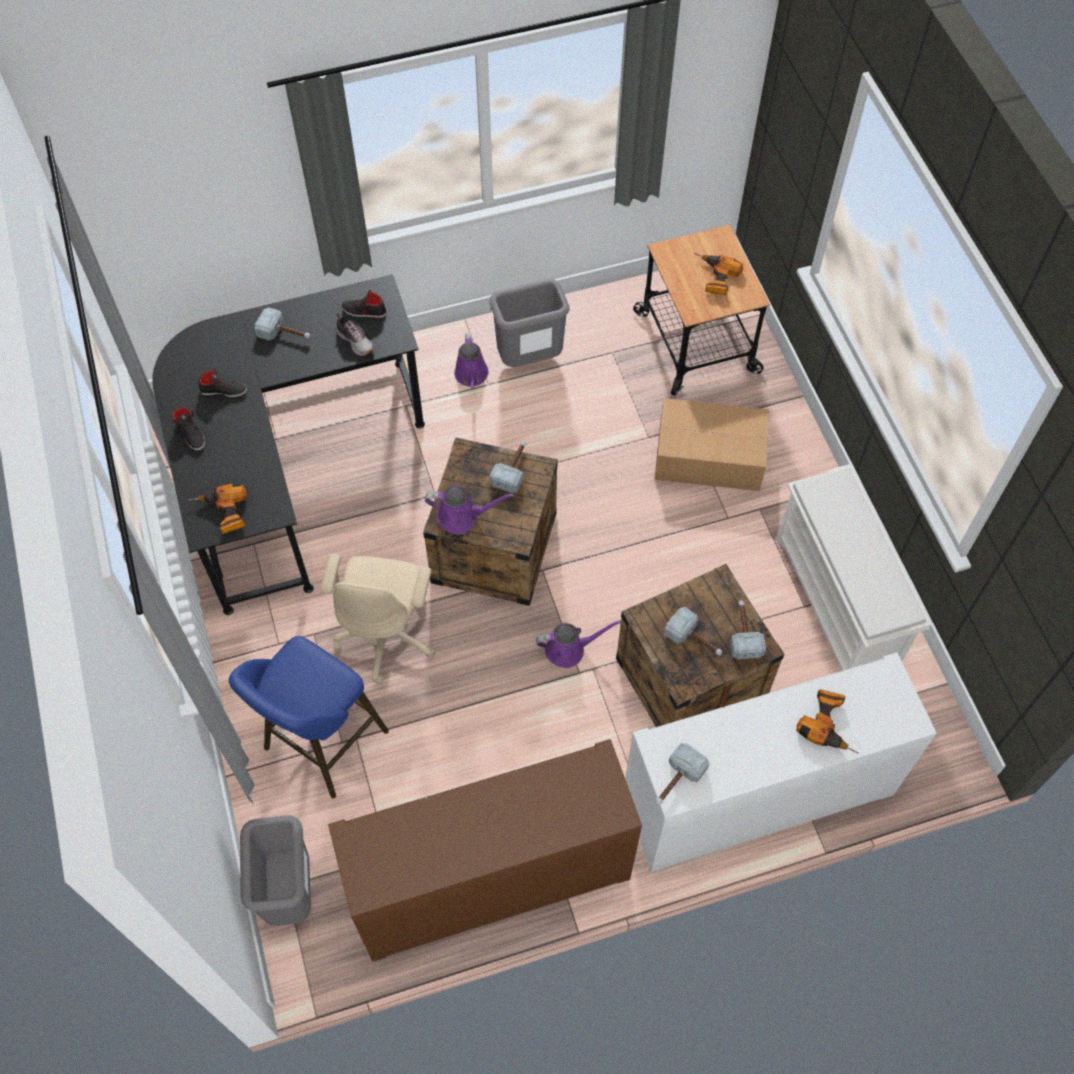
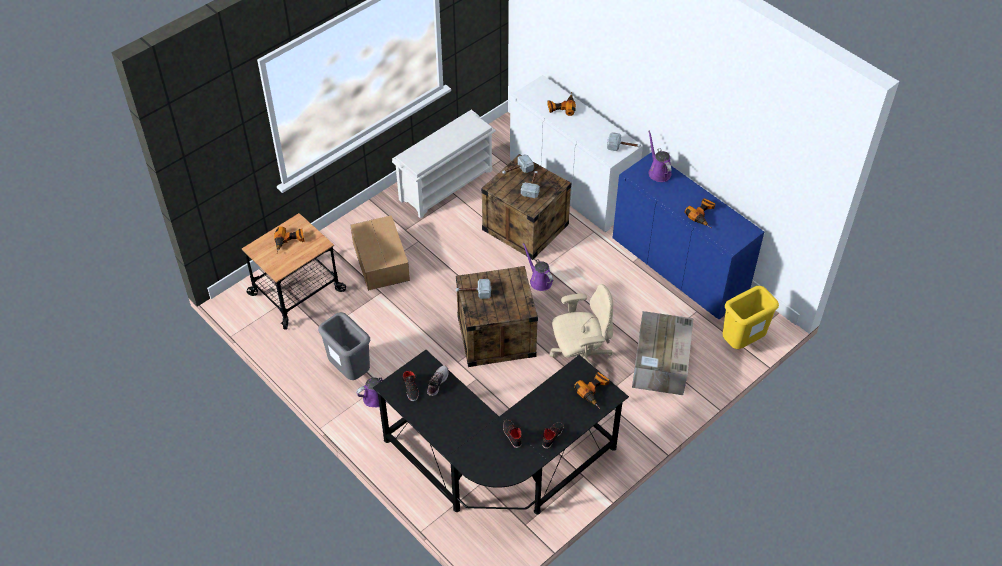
camera: 115 degrees left, 10 degrees down
blue stool [229,636,389,798] -> cardboard box [632,311,693,395]
grey trash can [240,815,311,926] -> yellow trash can [723,286,779,349]
hammer [255,307,310,341] -> none
brown cabinet [328,739,642,962] -> blue cabinet [613,152,764,319]
purple watering can [425,486,514,534] -> purple watering can moved to [648,130,672,182]
none -> power drill [685,198,715,228]

